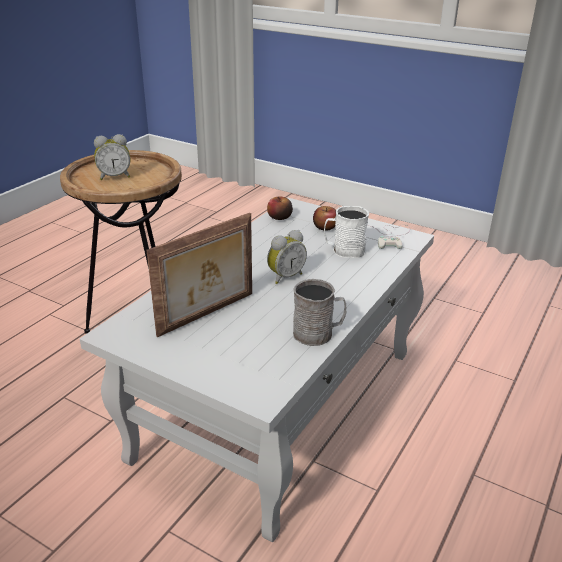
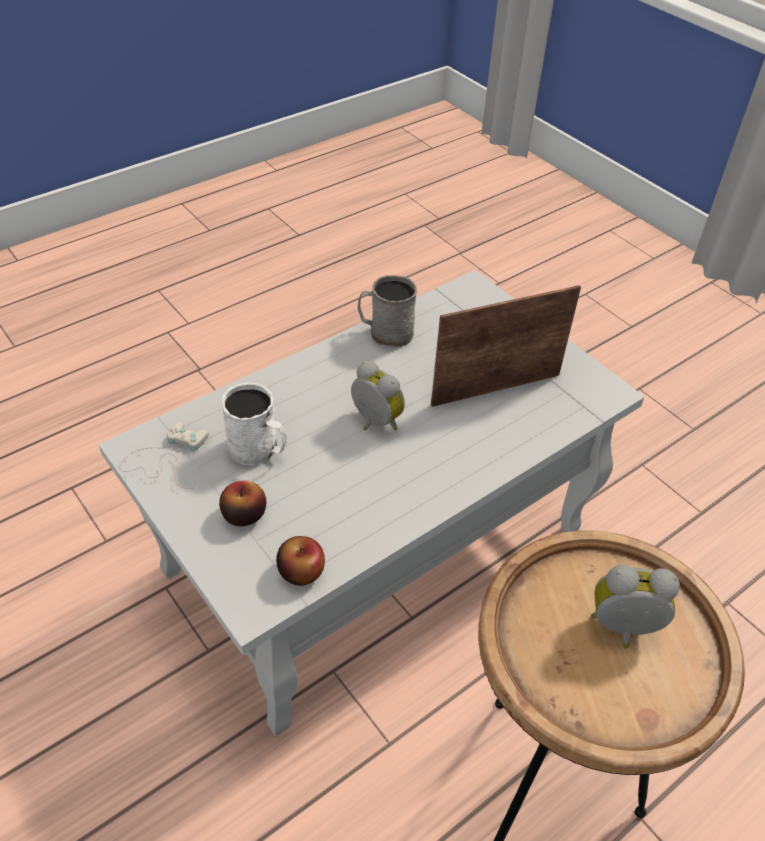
camera: 160 degrees left, 15 degrees up
alarm clock [267,230,307,284] -> alarm clock turned 60 degrees clockwise [351,361,405,431]

